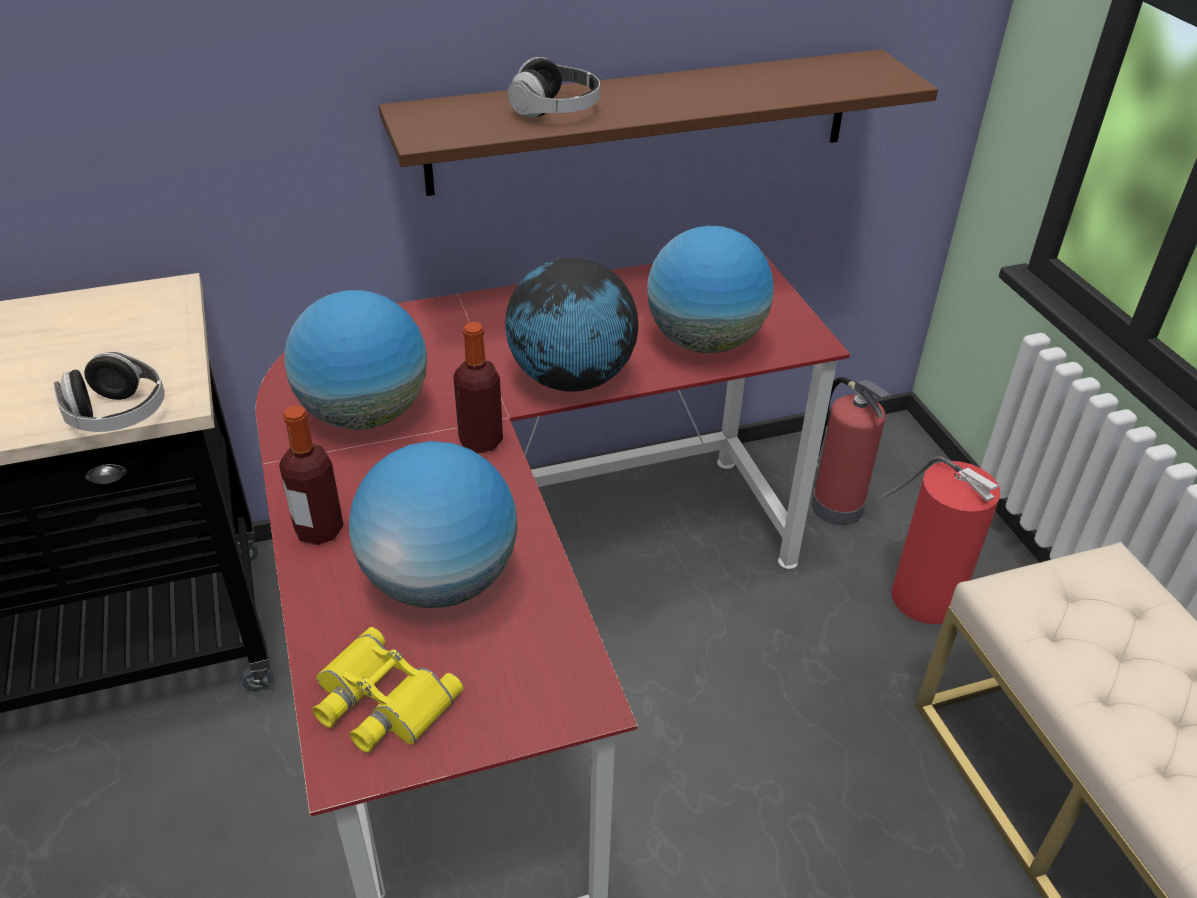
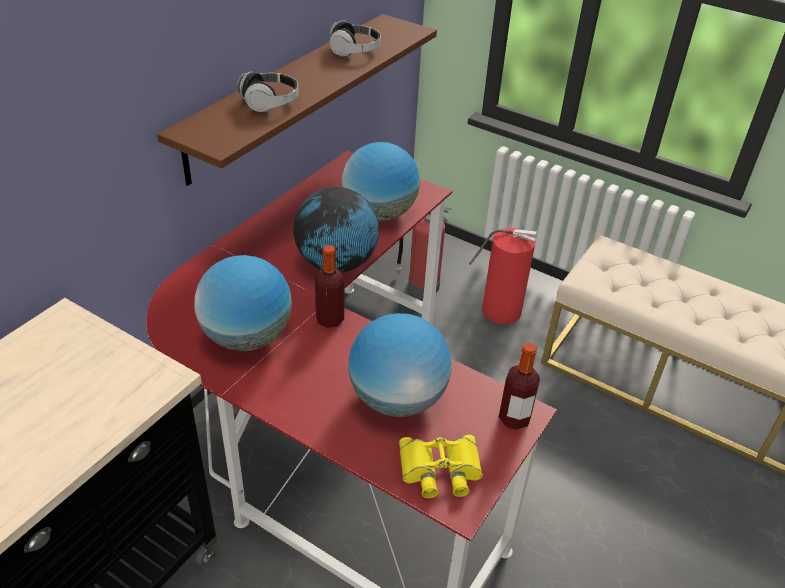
camera: 40 degrees left, 0 degrees up
headphones [53,351,165,432] -> headphones moved to [329,20,381,57]
bottle [279,406,344,545] -> bottle moved to [499,342,540,430]

